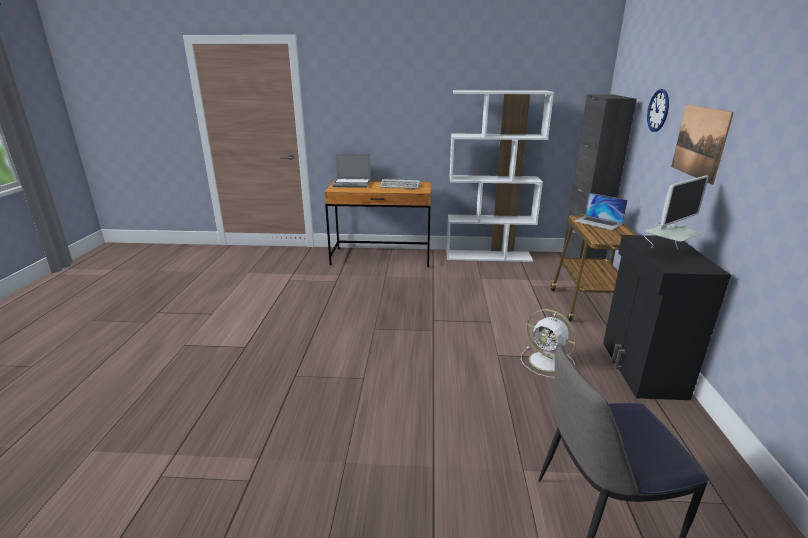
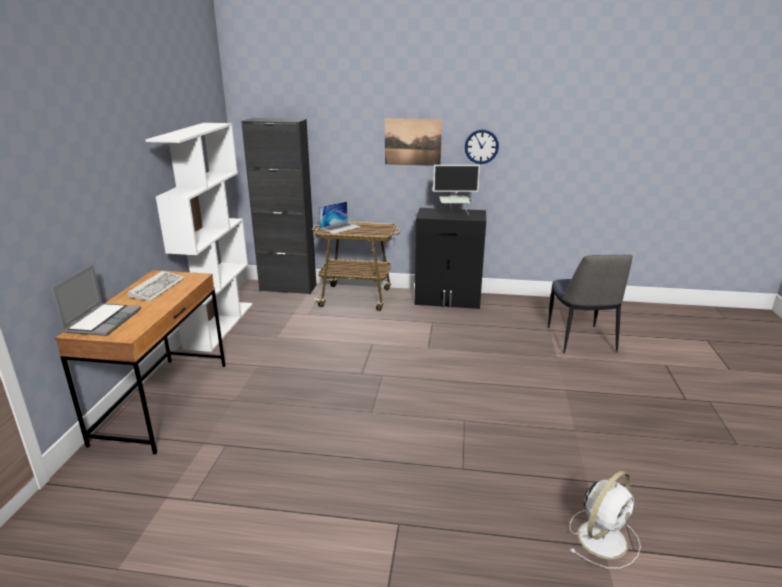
camera: 85 degrees left, 0 degrees up
white fan [521,309,577,378] -> white fan moved to [569,471,641,569]
monitor [643,175,709,249] -> monitor turned 120 degrees clockwise [433,165,480,215]
wall clock [647,89,669,132] -> wall clock moved to [465,129,499,164]

